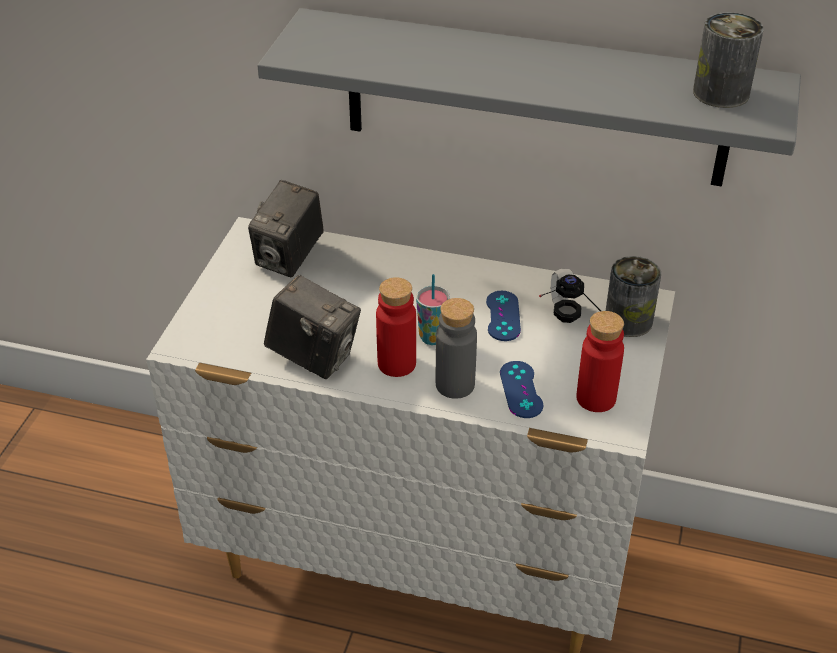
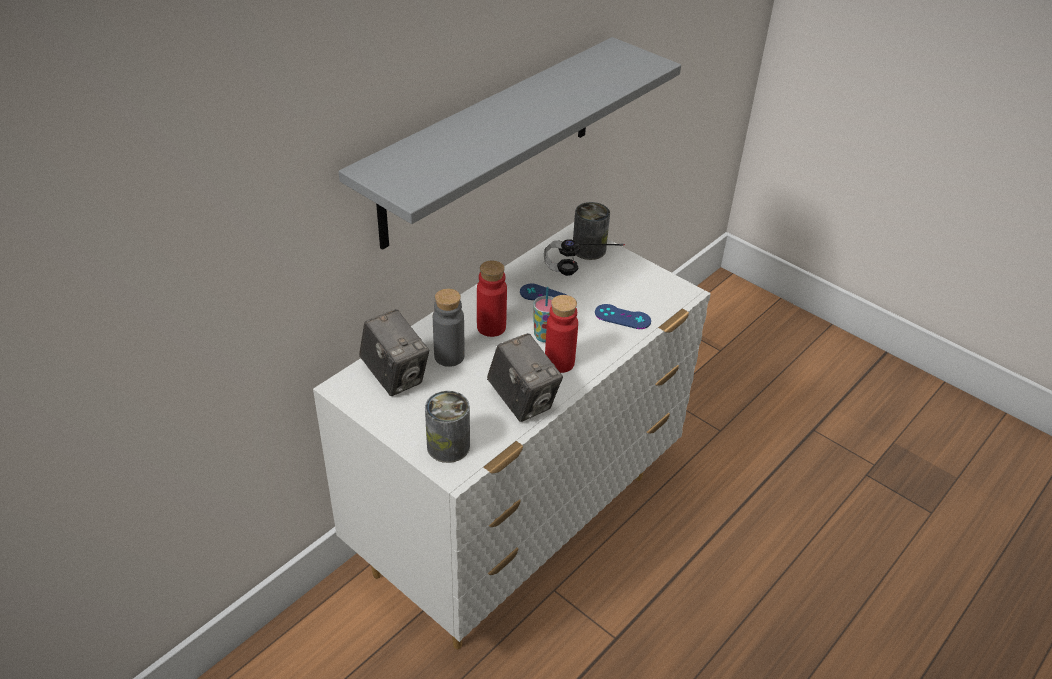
camera: 65 degrees left, 0 degrees up
camera [264,275,361,379] -> camera turned 90 degrees clockwise [487,333,563,422]
grey bottle [436,298,477,399] -> grey bottle moved to [433,289,465,367]
red bottle [576,311,624,412] -> red bottle moved to [477,260,507,337]
can [693,12,764,108] -> can moved to [425,391,470,463]

